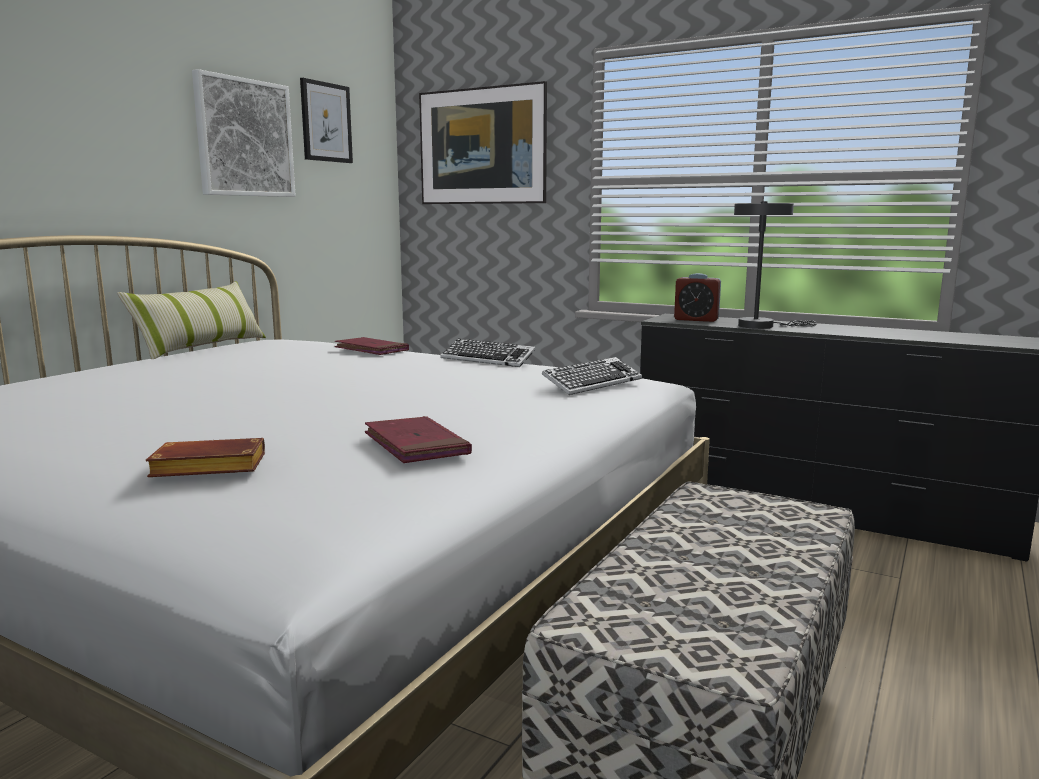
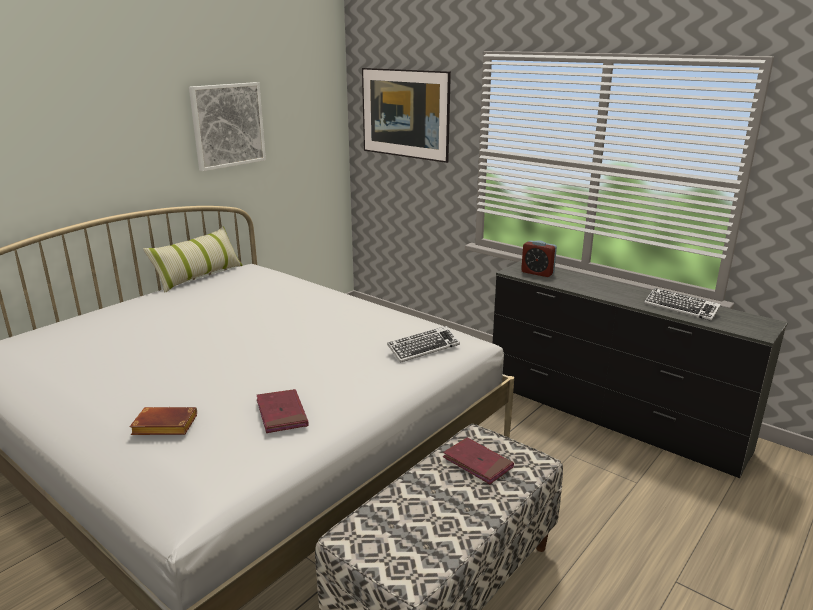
camera: 10 degrees right, 10 degrees up
picture [300,78,353,163] -> none
red book [335,337,409,355] -> red book moved to [443,437,514,484]
keyboard [440,339,536,367] -> keyboard moved to [644,288,721,321]
grey table lamp [734,201,817,329] -> none

